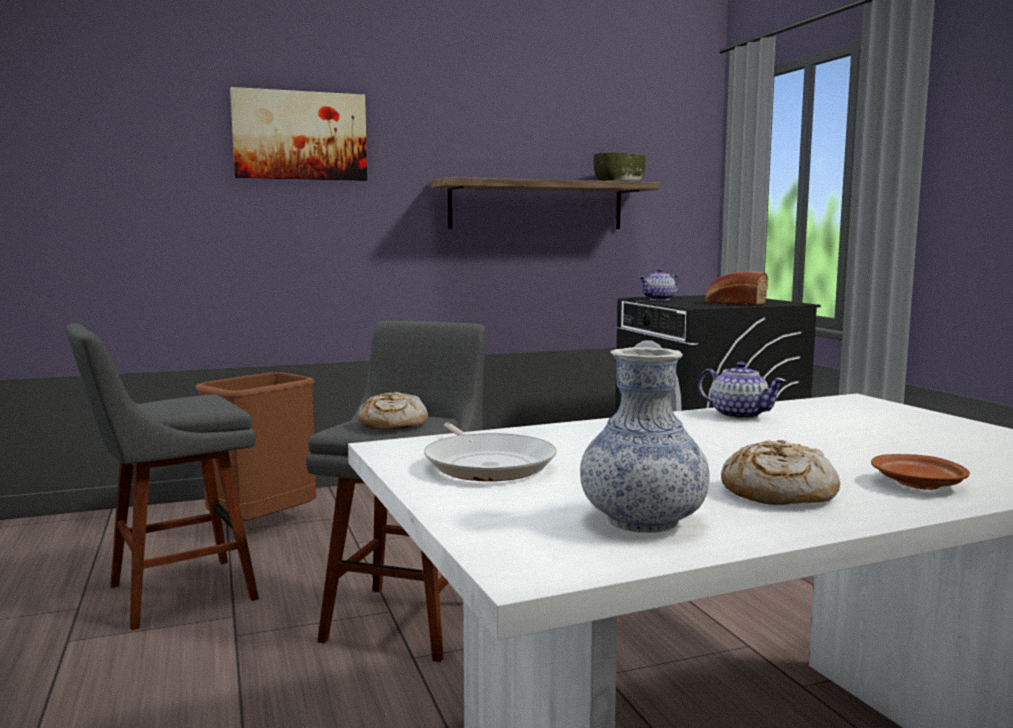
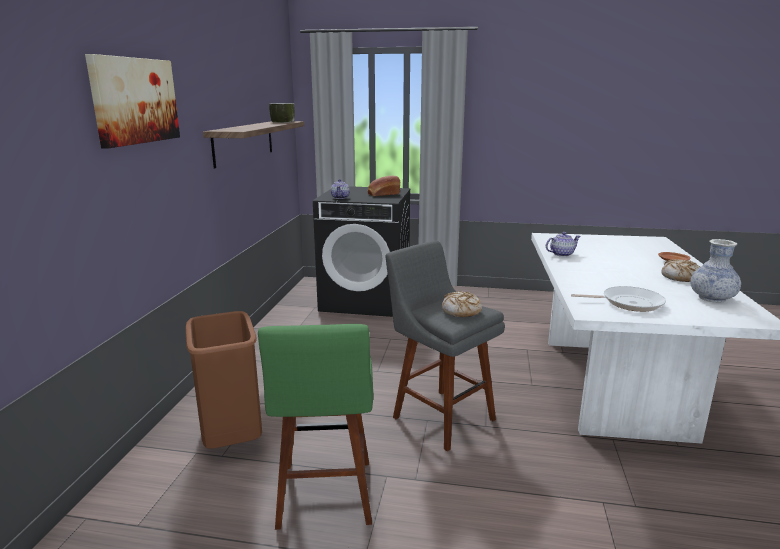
camera: 60 degrees left, 10 degrees up
grey stool [66,323,259,631] -> green stool [258,324,373,530]

